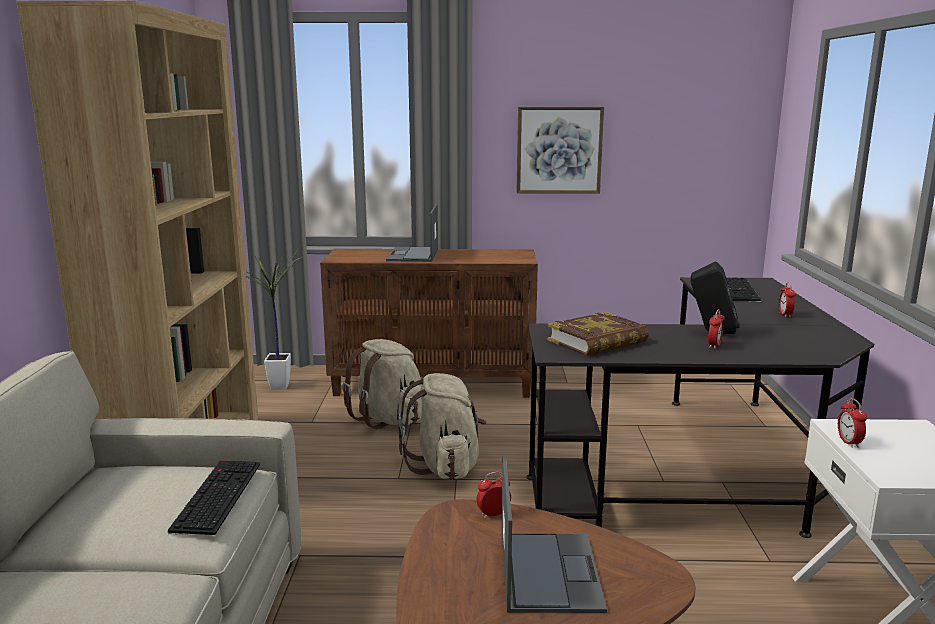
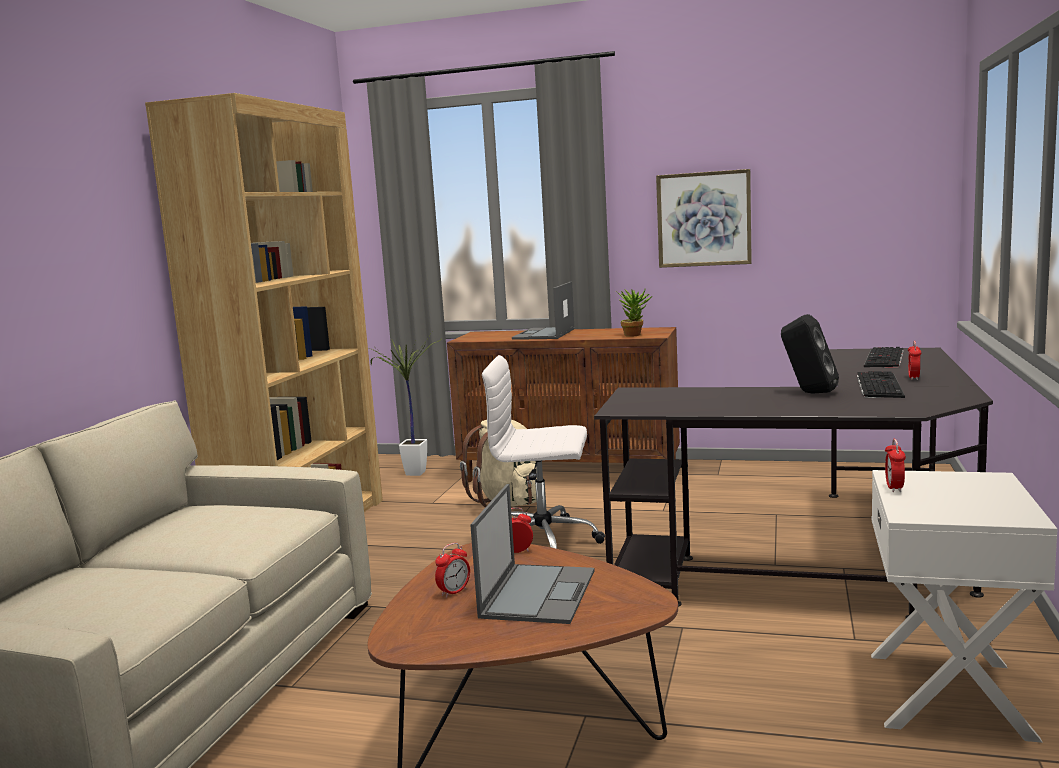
camera: 15 degrees right, 5 degrees down
keyboard [168,461,260,535] -> keyboard moved to [857,371,905,398]
beige backpack [398,373,486,480] -> white office chair [482,355,605,549]
book [547,312,649,356] -> none
alarm clock [708,309,725,349] -> alarm clock moved to [435,543,470,598]
none -> potted plant [615,288,652,337]

